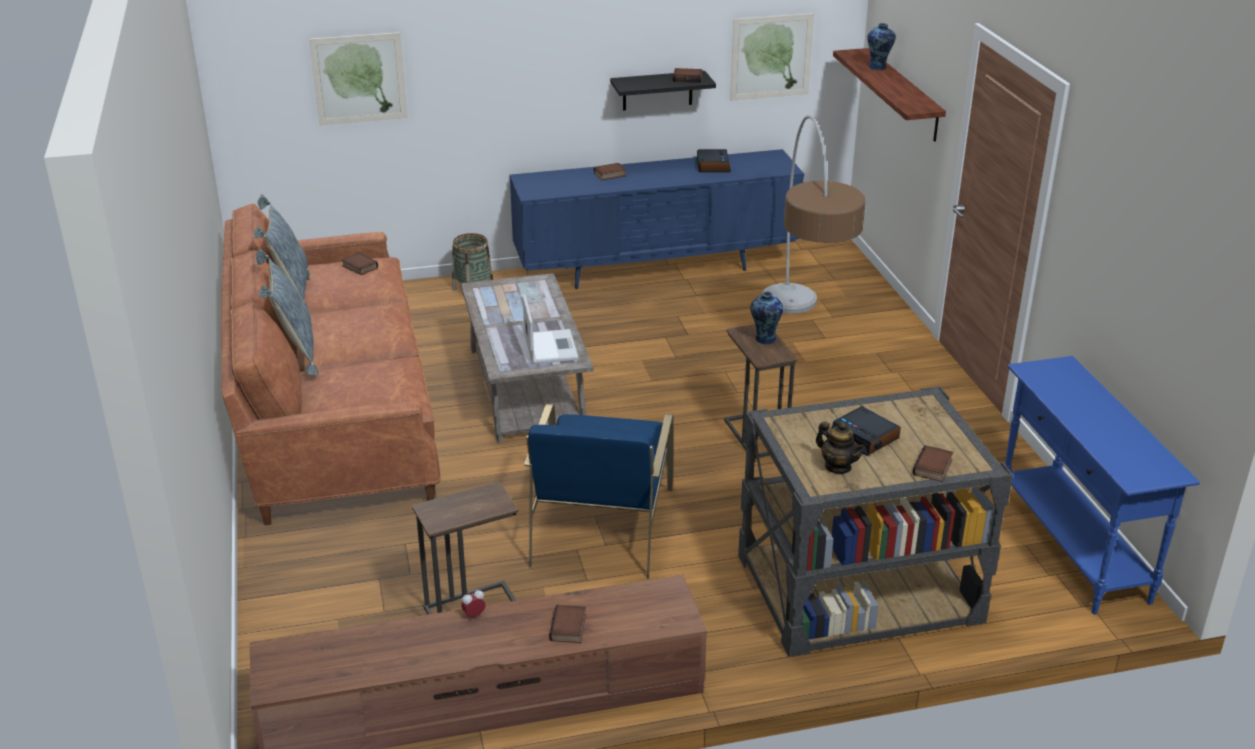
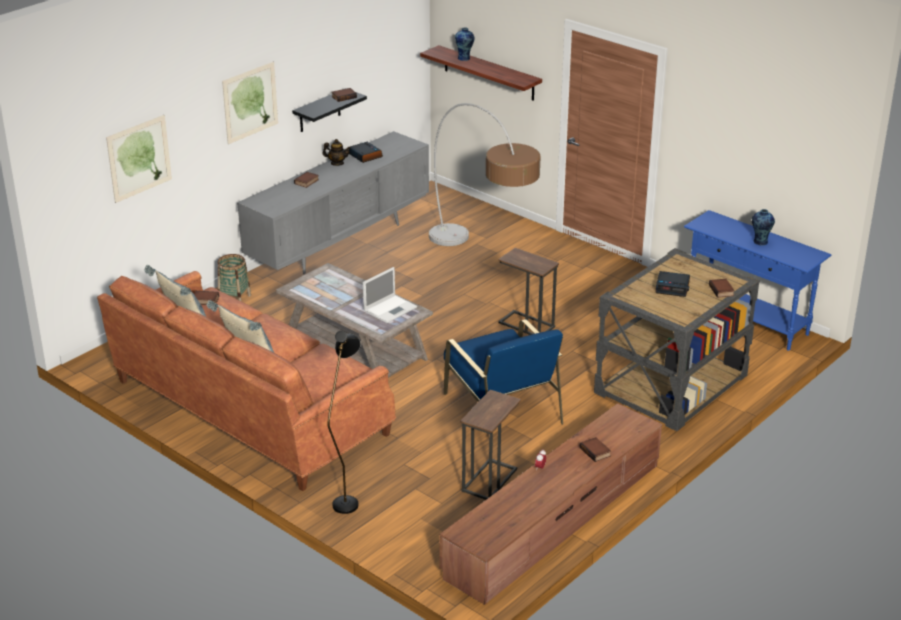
camera: 35 degrees left, 0 degrees up
blue cabinet [510,149,804,289] -> grey cabinet [237,131,429,274]
laptop [523,295,579,364] -> laptop turned 90 degrees clockwise [363,267,417,323]
picture [730,13,814,101] -> picture moved to [222,62,278,144]
vase [750,292,783,345] -> vase moved to [752,209,775,245]
teapot [816,422,865,474] -> teapot moved to [323,139,351,166]
none -> black floor lamp [327,331,361,514]

